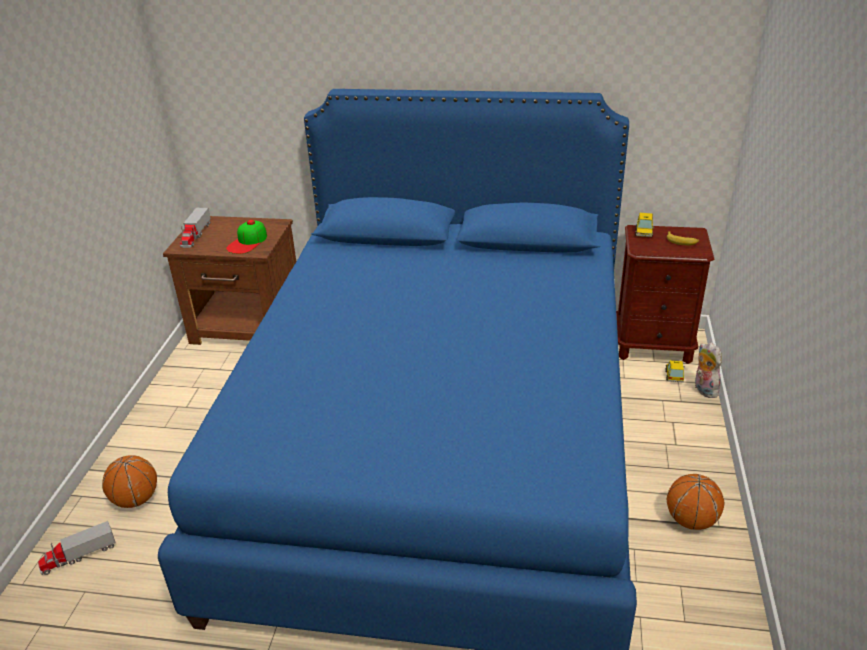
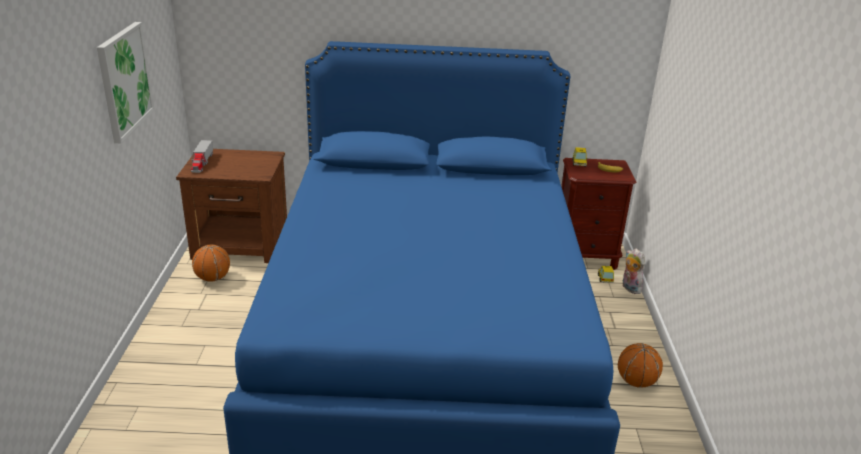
camera: 10 degrees left, 5 degrees down
toy truck [38,521,116,575] -> none
basketball [102,455,157,508] -> basketball moved to [192,245,230,282]
cap [226,220,267,254] -> none
none -> picture [97,22,155,143]

